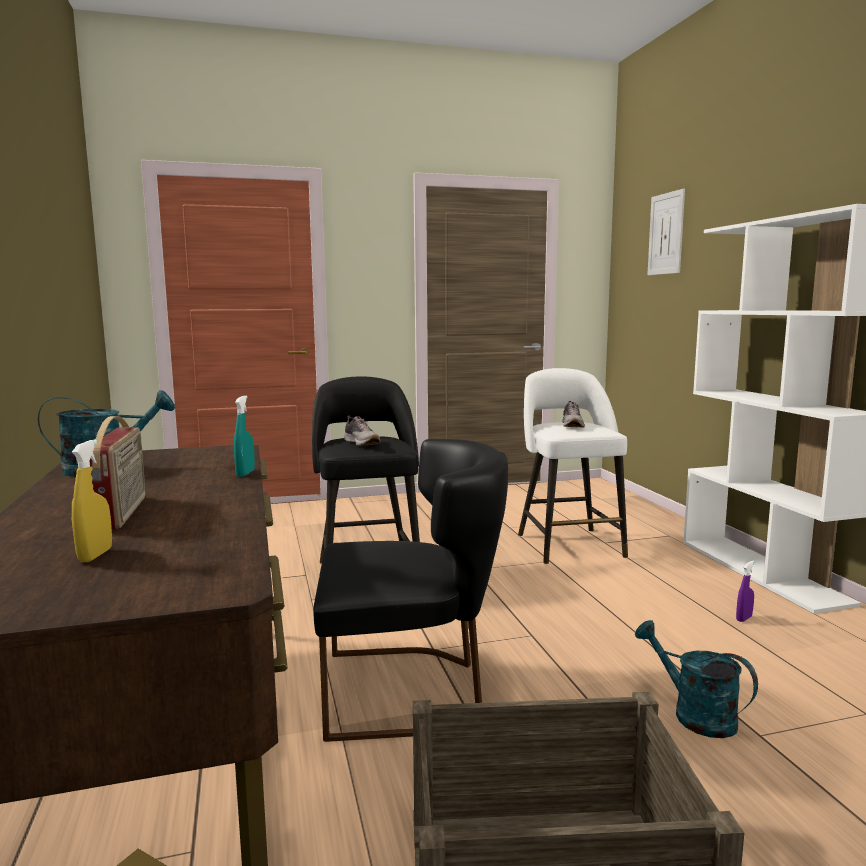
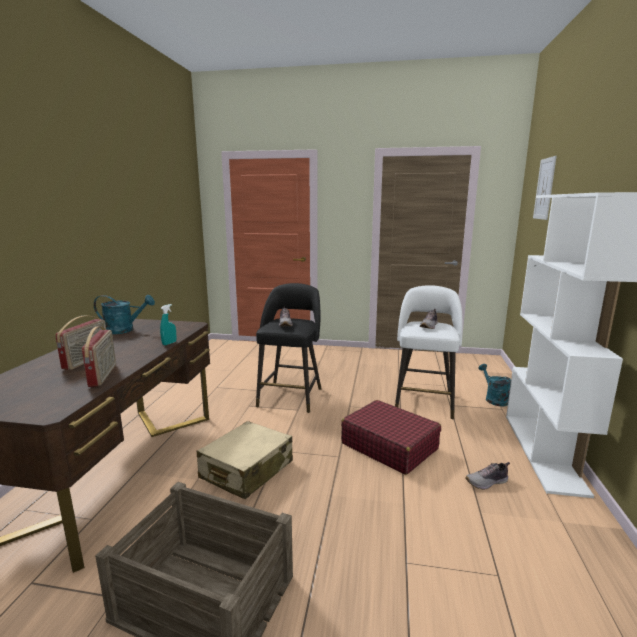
camera: 25 degrees right, 5 degrees up
yellow spray bottle [72,440,112,562] -> none
black chair [313,439,508,742] -> beige suitcase [197,421,293,499]
turquoise watering can [635,620,758,738] -> turquoise watering can moved to [479,364,511,406]
purple spray bottle [736,561,754,622] -> shoe [465,462,510,490]
none -> radio [82,326,116,387]
none -> red suitcase [341,400,441,475]

